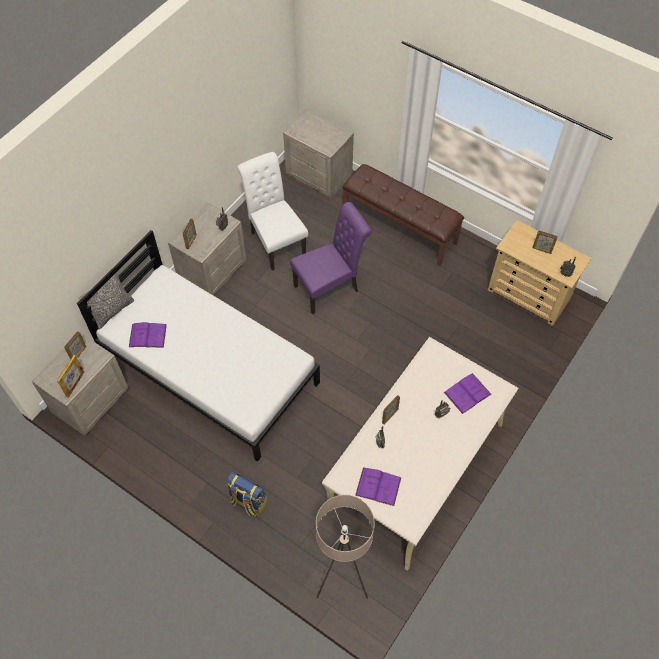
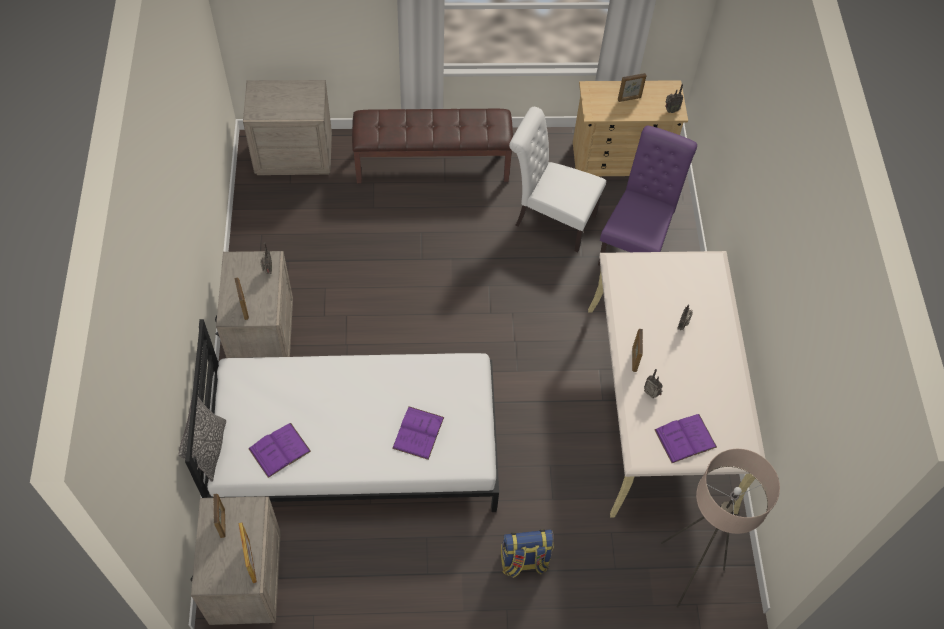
camera: 40 degrees left, 0 degrees up
white chair [237,152,308,271] -> white chair moved to [509,107,606,252]
purple chair [290,202,372,315] -> purple chair moved to [598,126,697,266]
purple book [444,373,491,414] -> purple book moved to [392,406,444,460]

